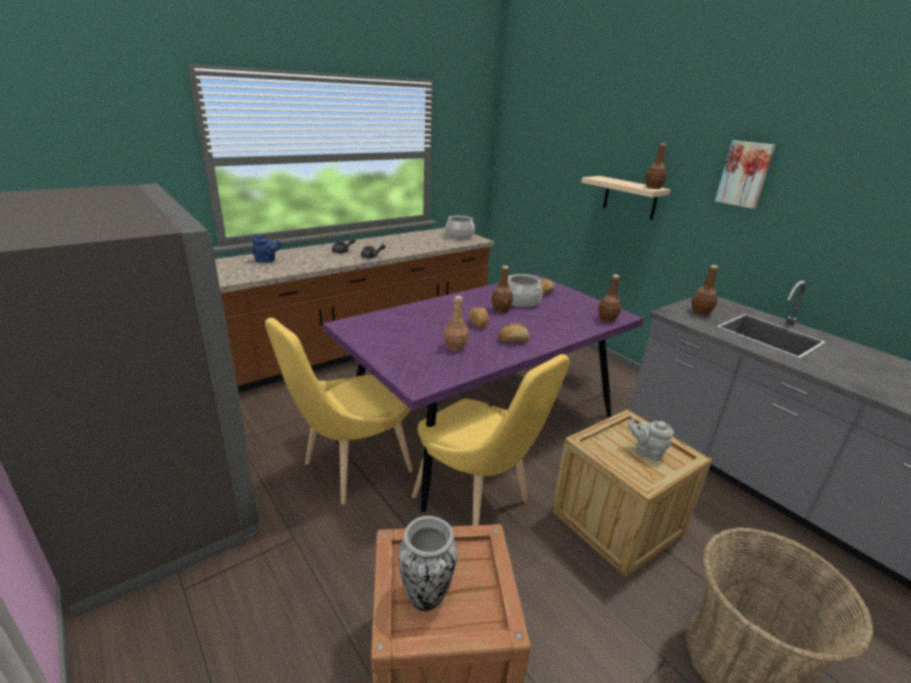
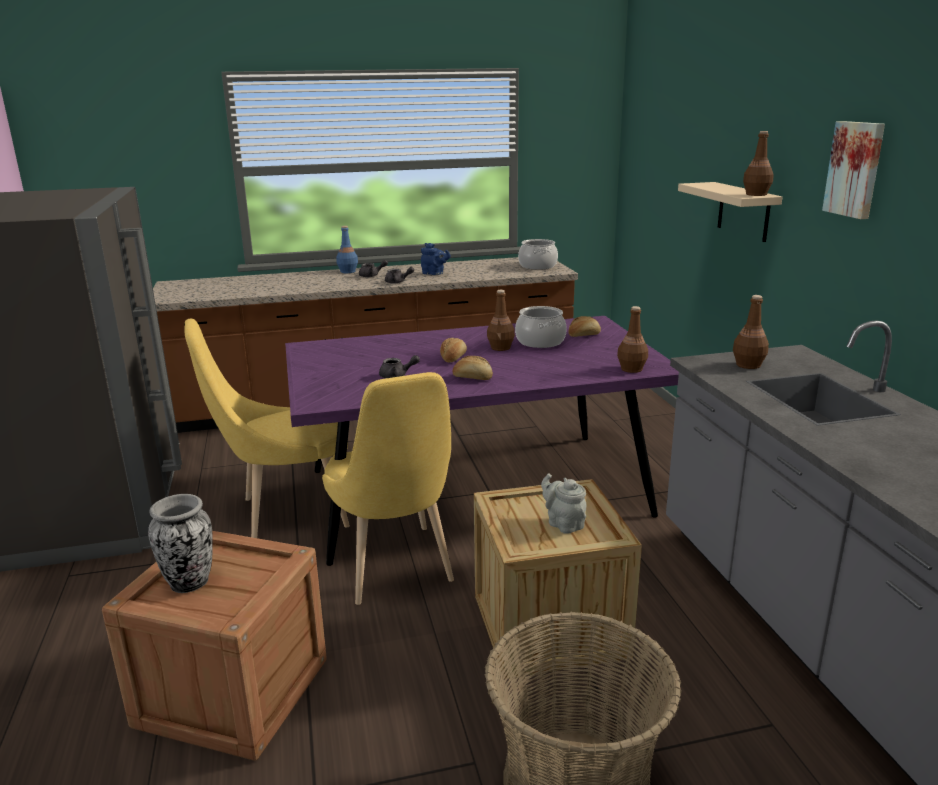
camera: 25 degrees right, 5 degrees down
blue teapot [252,234,282,263] -> blue teapot moved to [421,243,451,275]
brown bottle [444,296,469,351] -> grey teapot [379,355,420,378]
none -> blue bottle [336,226,358,273]

